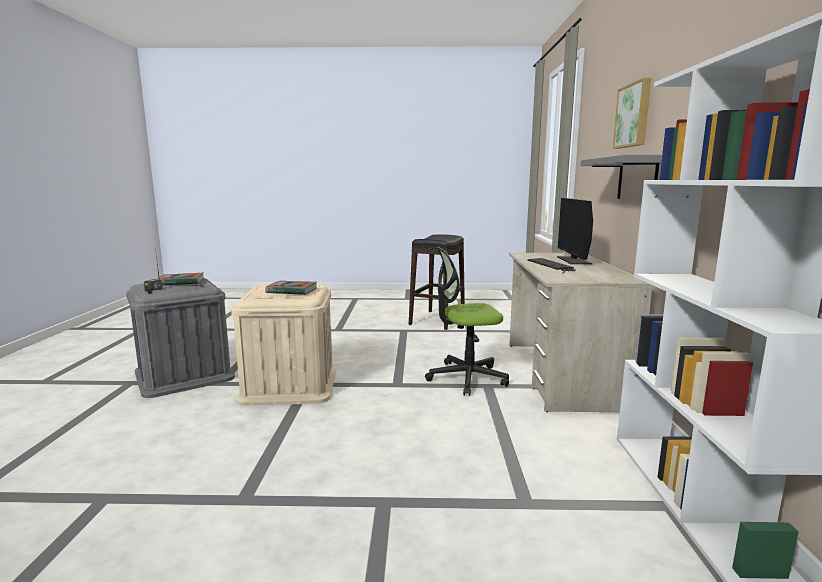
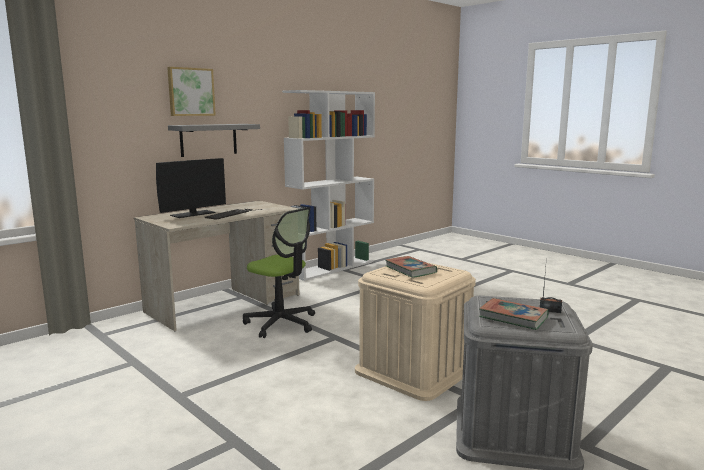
camera: 135 degrees left, 0 degrees up
black stool [409,234,465,330] -> none

